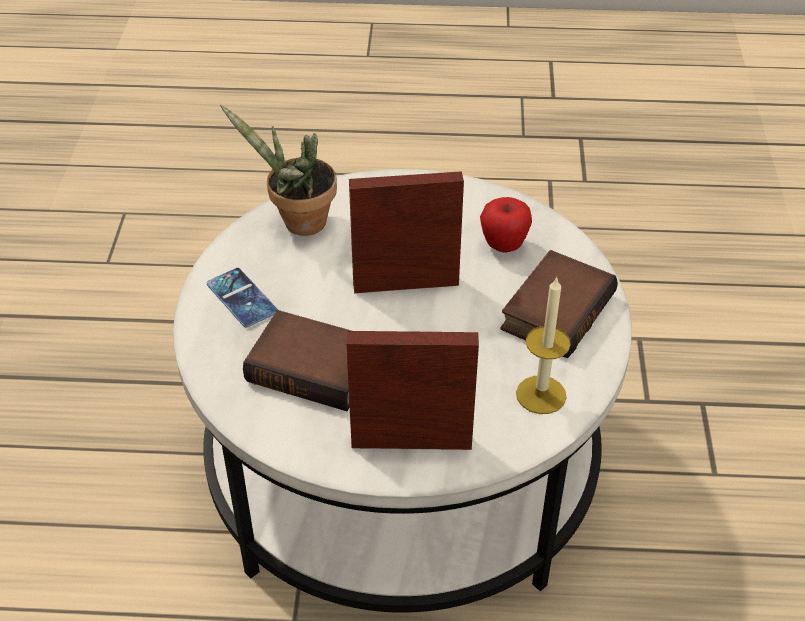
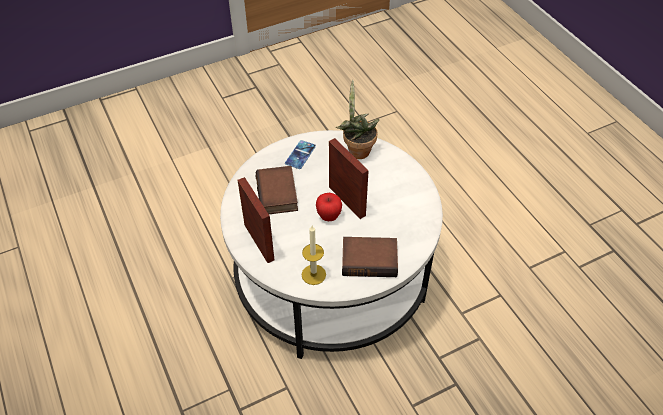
camera: 60 degrees right, 5 degrees up
apple [480,197,532,252] -> apple moved to [316,193,342,221]

